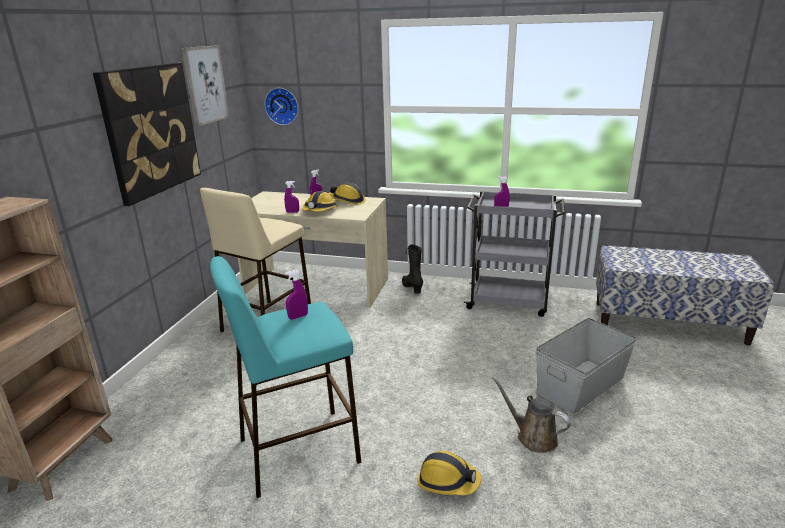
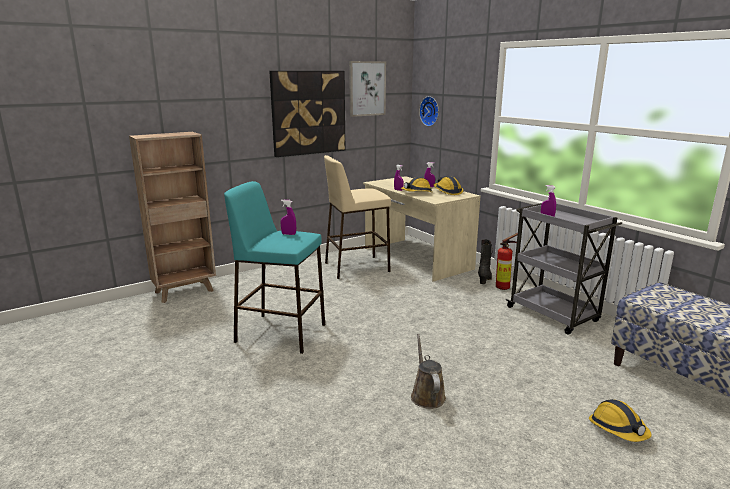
camera: 40 degrees right, 5 degrees down
hard hat [417,451,482,495] -> hard hat moved to [589,399,651,442]
grey storage box [536,318,637,414] -> none
none -> fire extinguisher [496,233,518,290]

